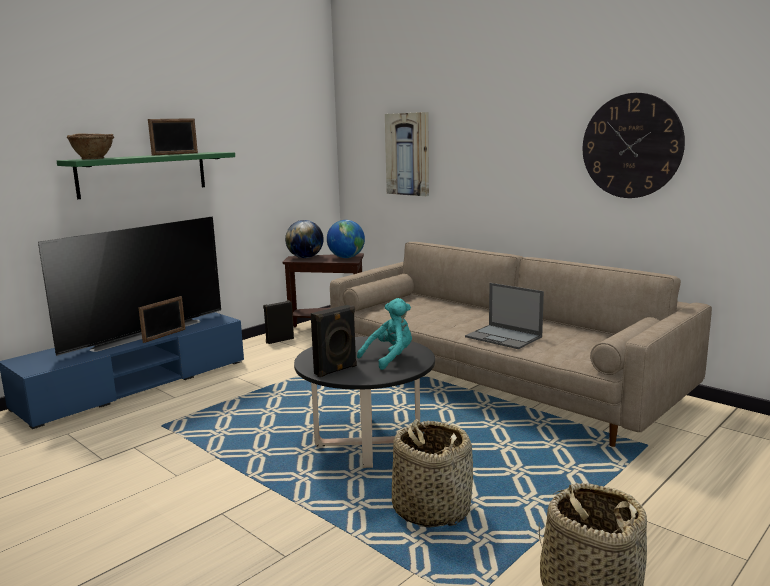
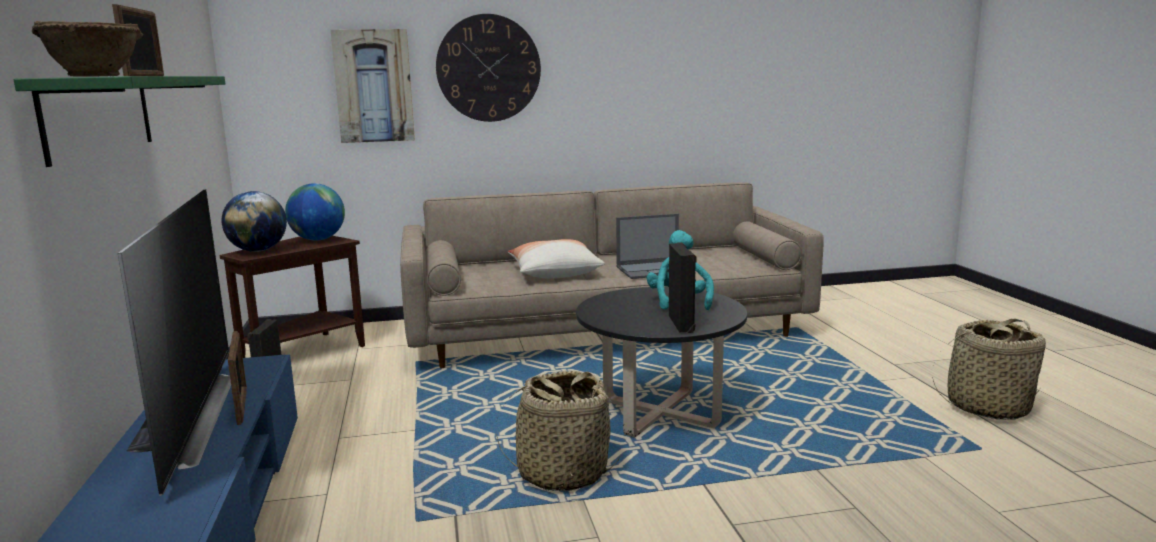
camera: 55 degrees left, 0 degrees up
basket [392,419,473,528] -> basket moved to [496,371,621,491]
wall clock [583,93,685,198] -> wall clock moved to [436,14,541,122]
none -> pillow [508,239,605,279]

